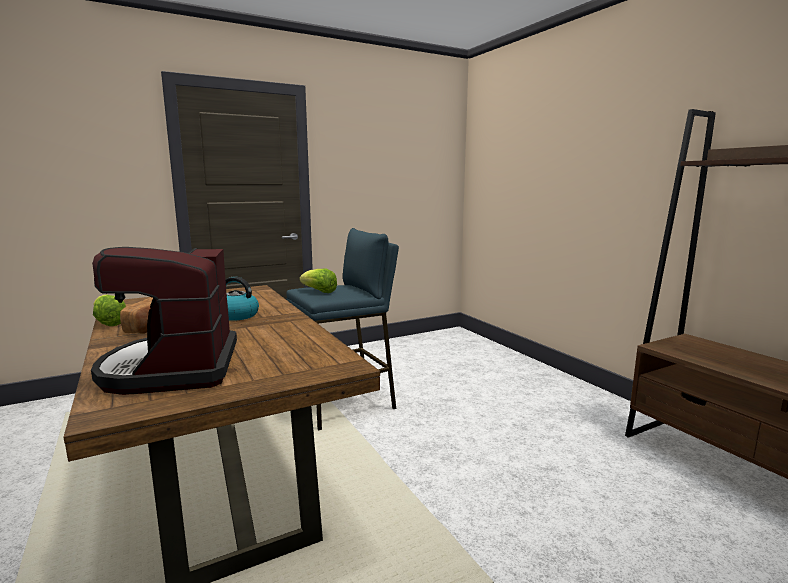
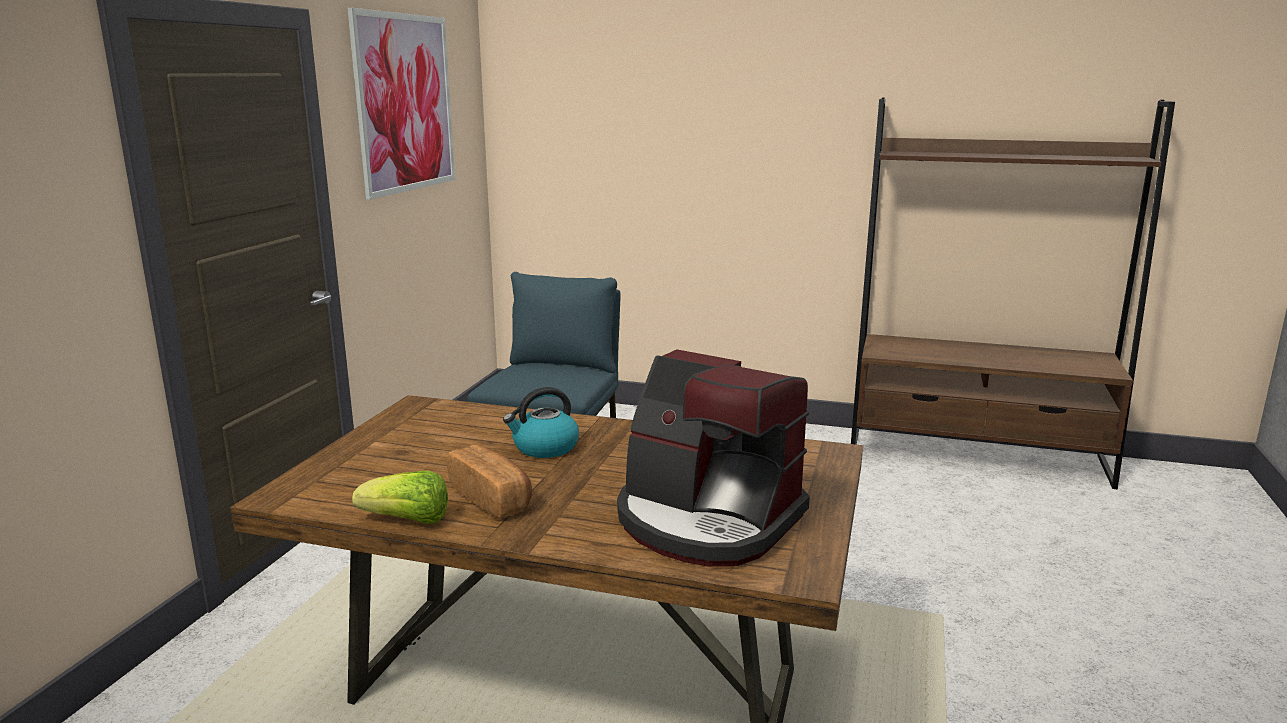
camera: 45 degrees left, 5 degrees up
lettuce [300,269,337,293] -> none
none -> picture [347,8,455,200]

